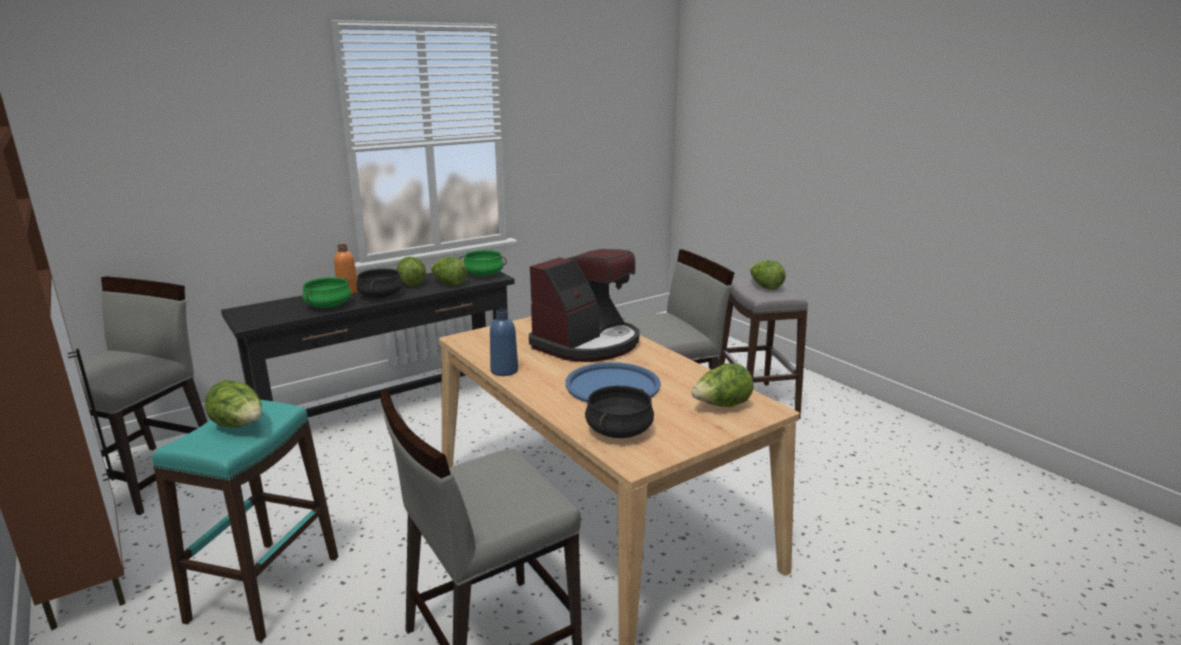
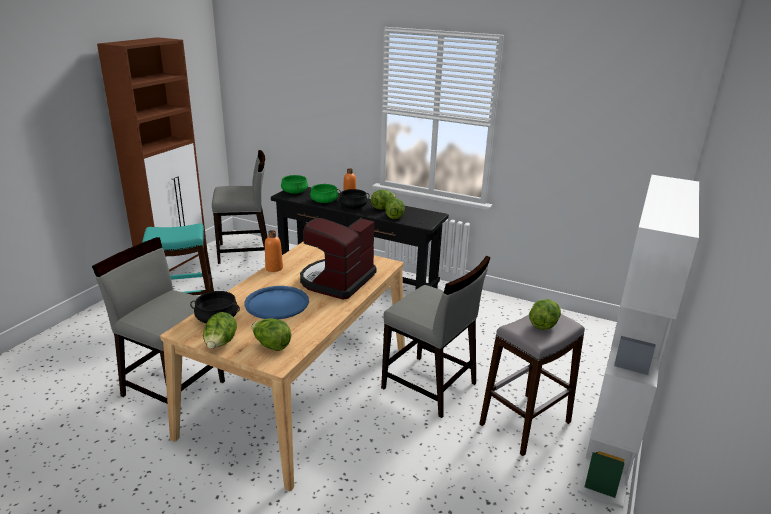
camera: 60 degrees right, 5 degrees up
lettuce [205,380,262,428] -> lettuce moved to [203,312,237,348]
green cooking pot [459,250,507,276] -> green cooking pot moved to [281,175,308,194]
blue bottle [490,309,518,376] -> orange bottle [265,230,283,272]
coffee machine [529,249,640,362] -> coffee machine turned 105 degrees clockwise [300,218,377,299]
none -> white bookcase [578,175,699,508]

